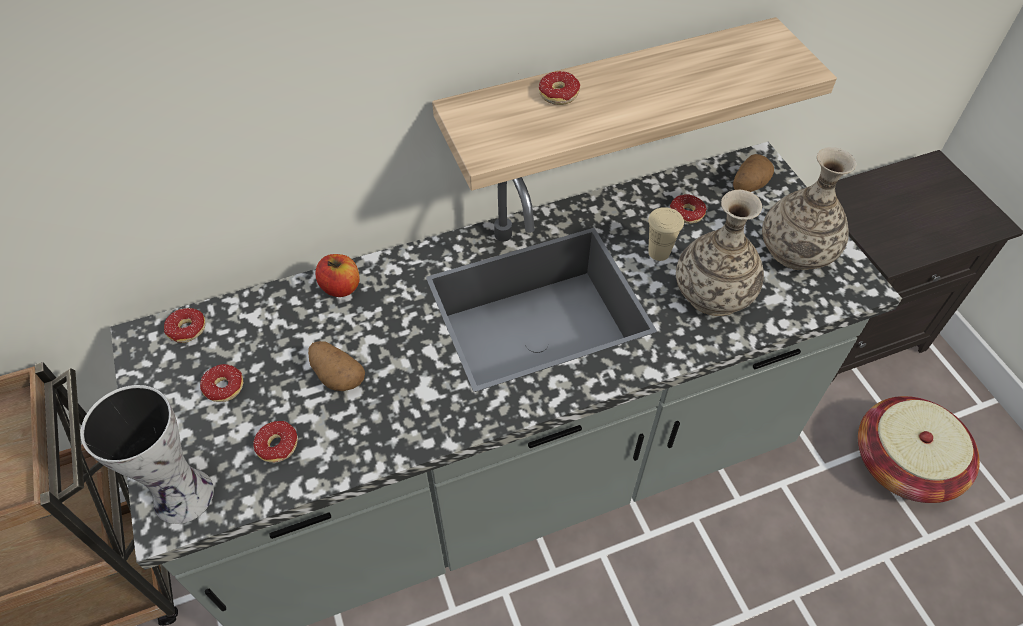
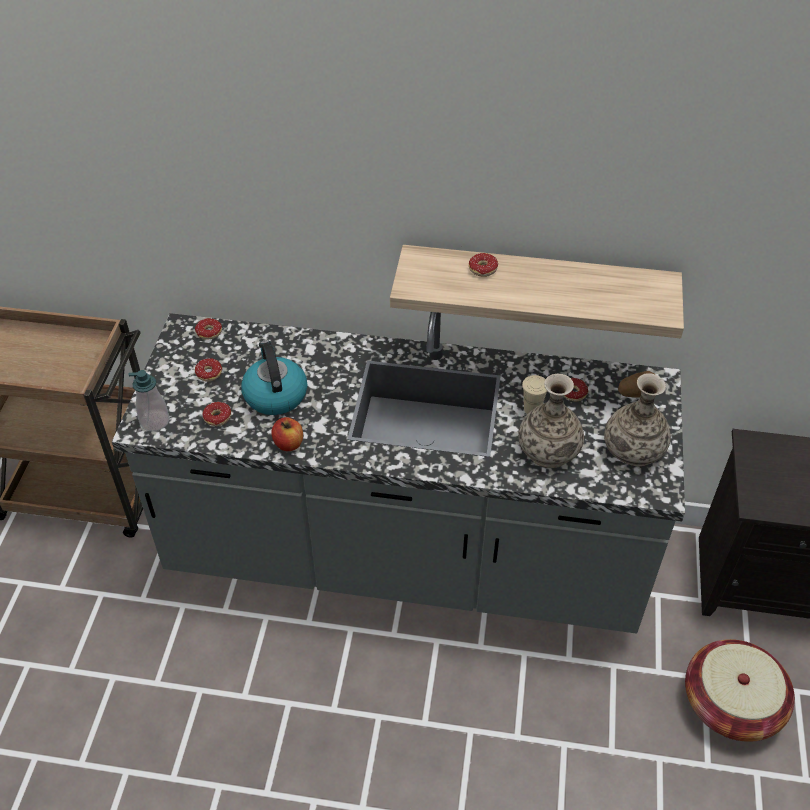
camera: 30 degrees right, 5 degrees down
vase [80,385,214,524] -> soap dispenser [129,370,170,432]
potato [308,341,365,391] -> kettle [241,341,307,415]
apple [315,254,360,297] -> apple moved to [271,417,303,451]

